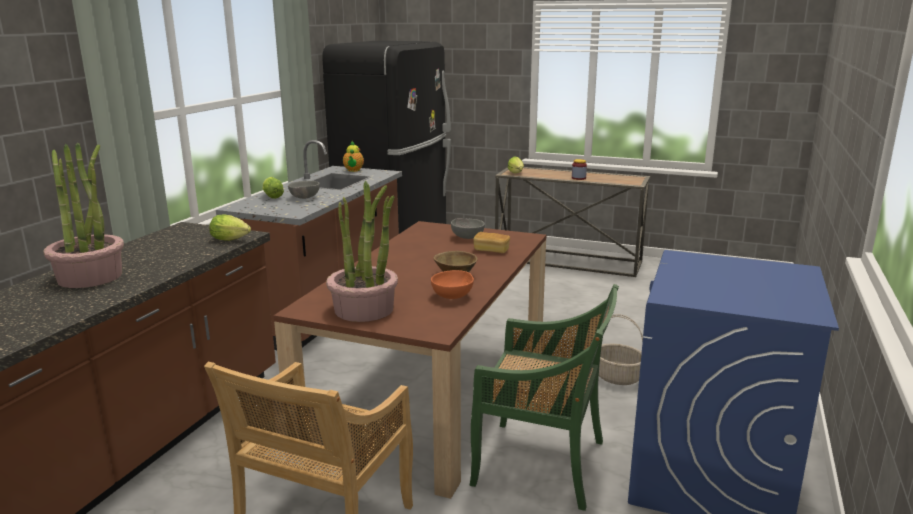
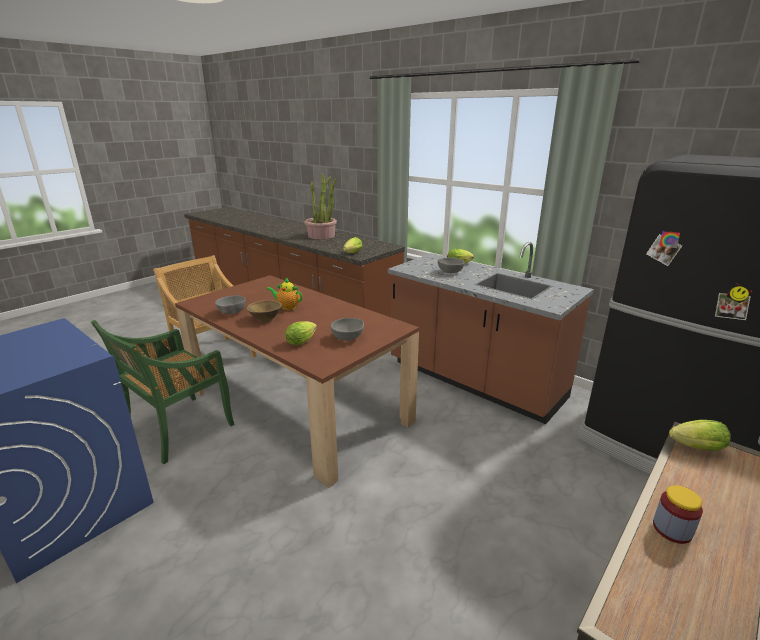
camera: 110 degrees right, 5 degrees up
potted plant [326,181,398,322] -> none
teapot [343,141,364,172] -> teapot moved to [266,278,302,310]
orange bowl [431,270,474,299] -> grey bowl [215,295,246,314]
bread [473,232,510,253] -> lettuce [285,321,317,345]
basket [599,314,643,385] -> none

